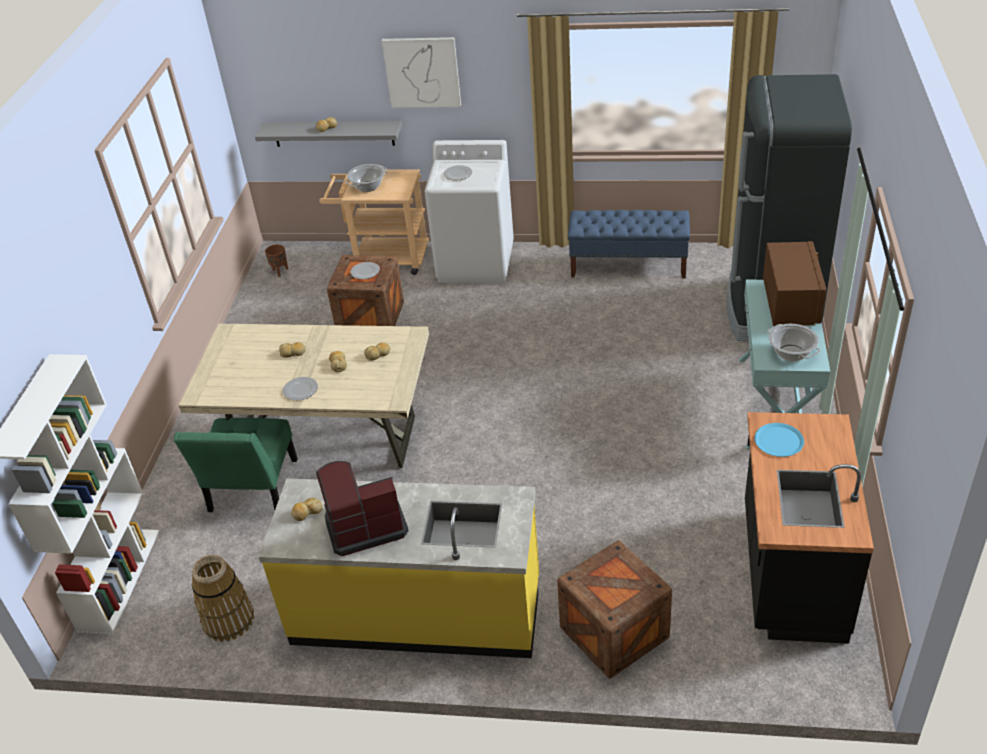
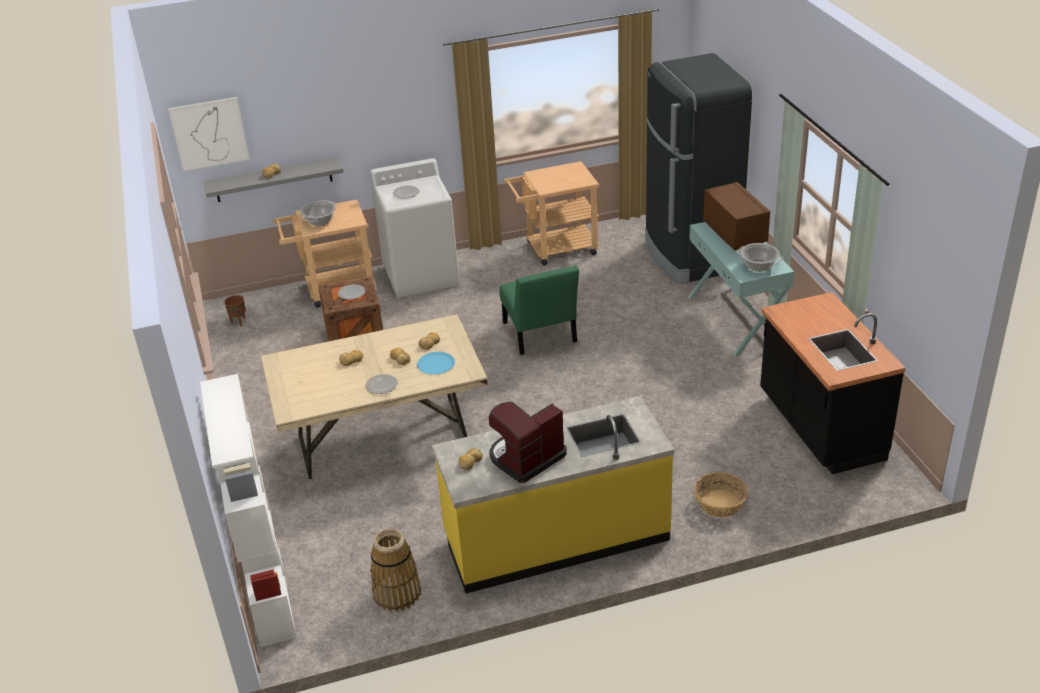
camera: 25 degrees left, 5 degrees down
green chair [173,418,298,512] -> green chair moved to [499,265,579,355]
picture [382,37,461,108] -> picture moved to [168,97,250,171]
crate [557,540,672,679] -> basket [694,472,748,518]
blue bench [568,210,690,279] -> beige cart [504,161,599,266]
blue plate [754,423,804,457] -> blue plate moved to [417,352,455,375]

